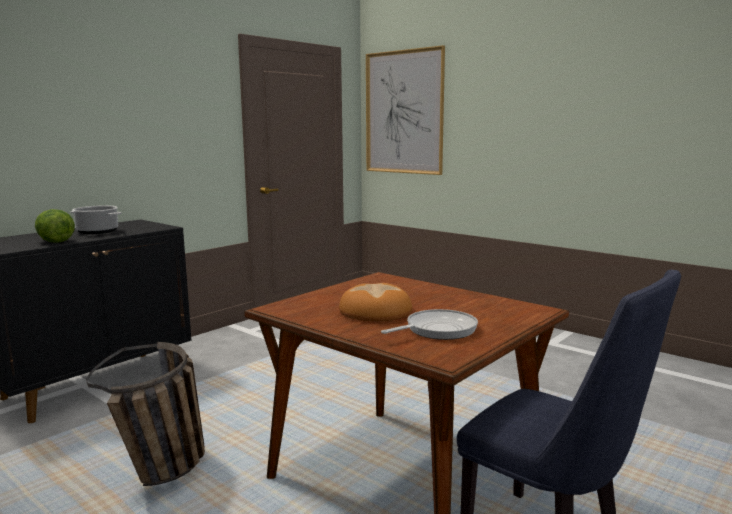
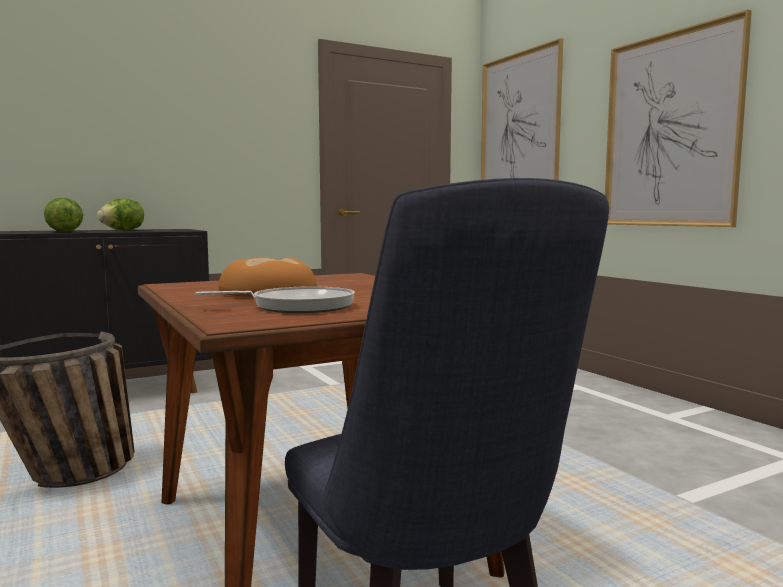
camera: 20 degrees right, 5 degrees down
cooking pot [70,205,122,234] -> lettuce [97,199,144,231]
none -> picture [605,9,752,227]

